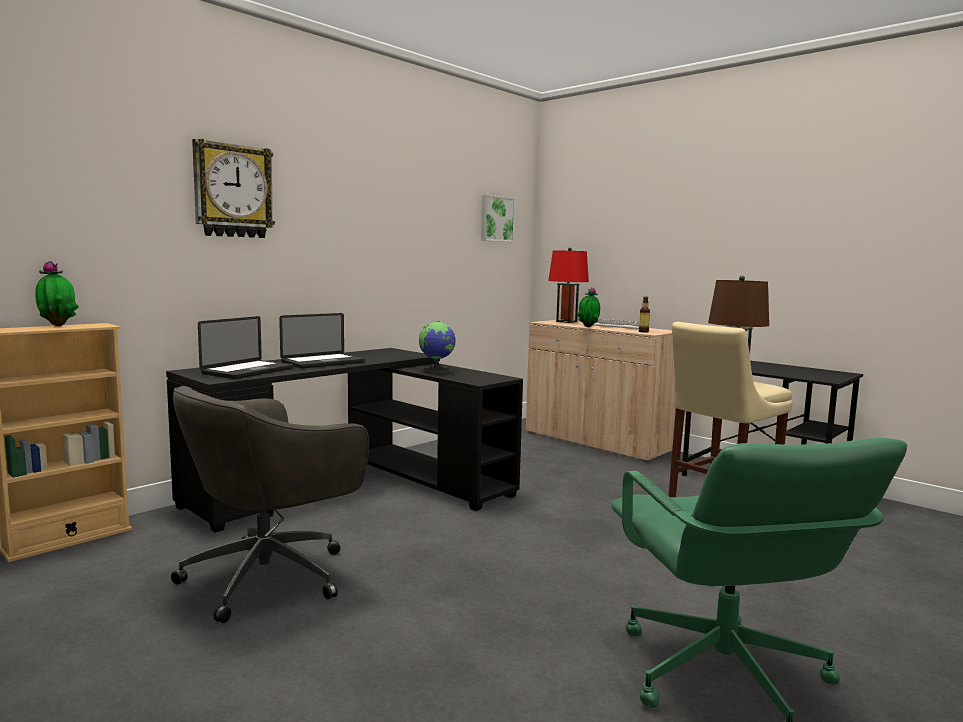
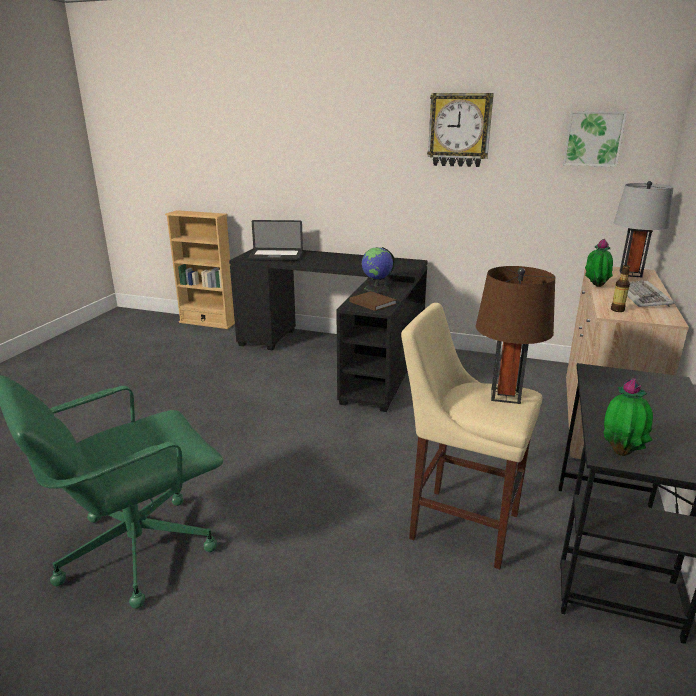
camera: 65 degrees right, 15 degrees up
potted plant [35,261,79,326] -> potted plant moved to [603,378,653,456]
grey office chair [171,386,369,623] -> none
wall clock [192,139,275,238] -> wall clock moved to [427,93,494,167]
laptop [279,313,365,368] -> none
red table lamp [548,247,589,323] -> grey table lamp [614,181,674,277]
none -> brown book [350,291,397,311]

